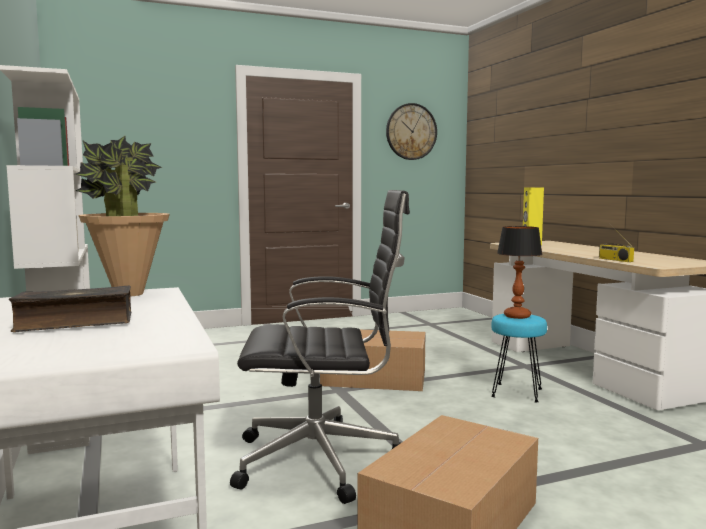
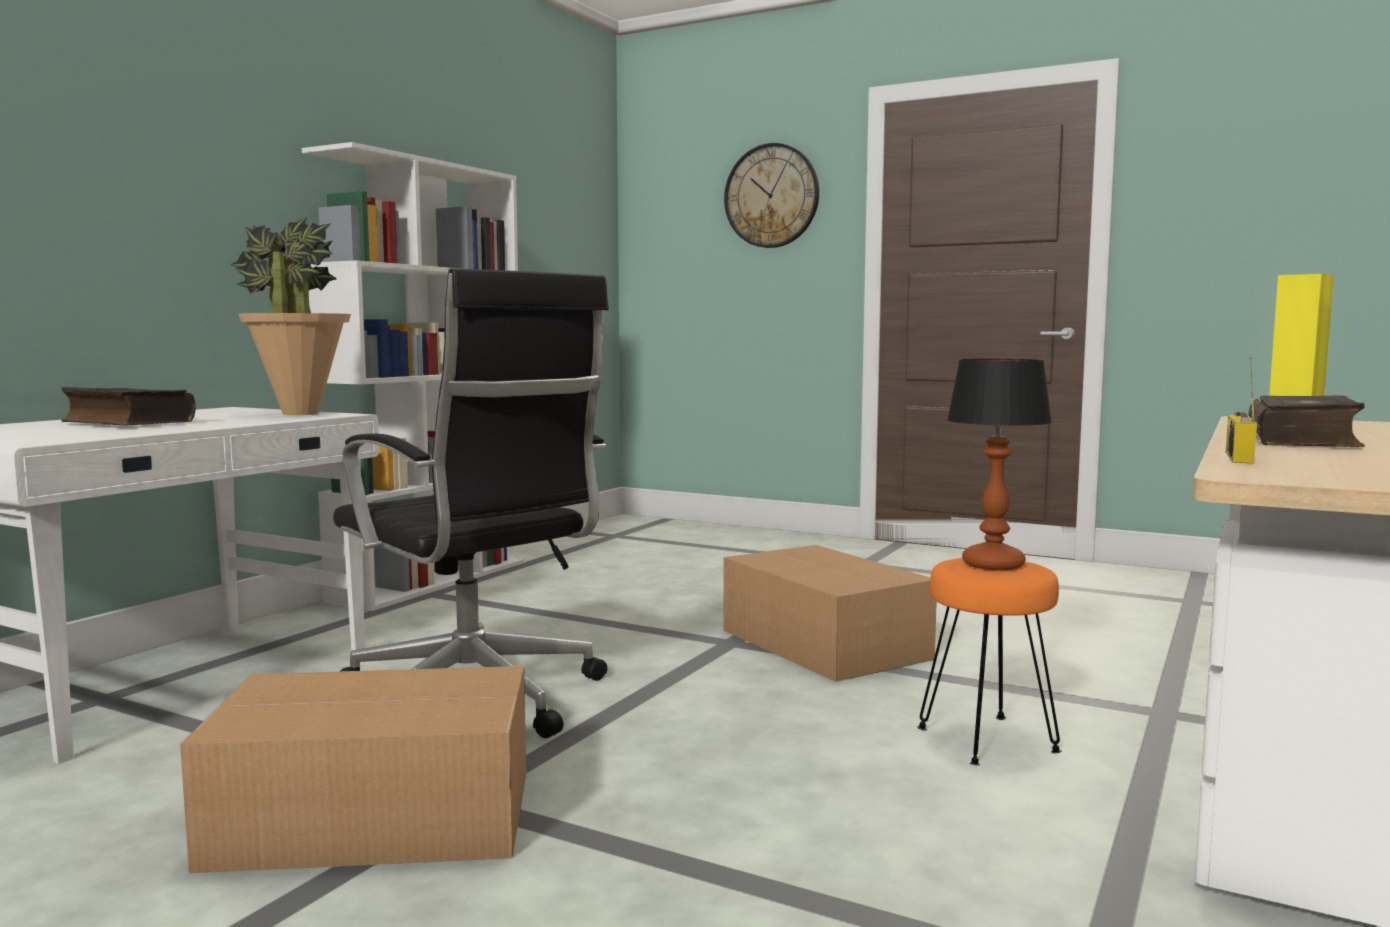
camera: 50 degrees right, 0 degrees up
wall clock [386,103,437,160] -> wall clock moved to [724,143,819,248]
turquoise stool [491,314,547,402] -> orange stool [918,558,1061,765]
none -> book [1249,396,1365,447]

